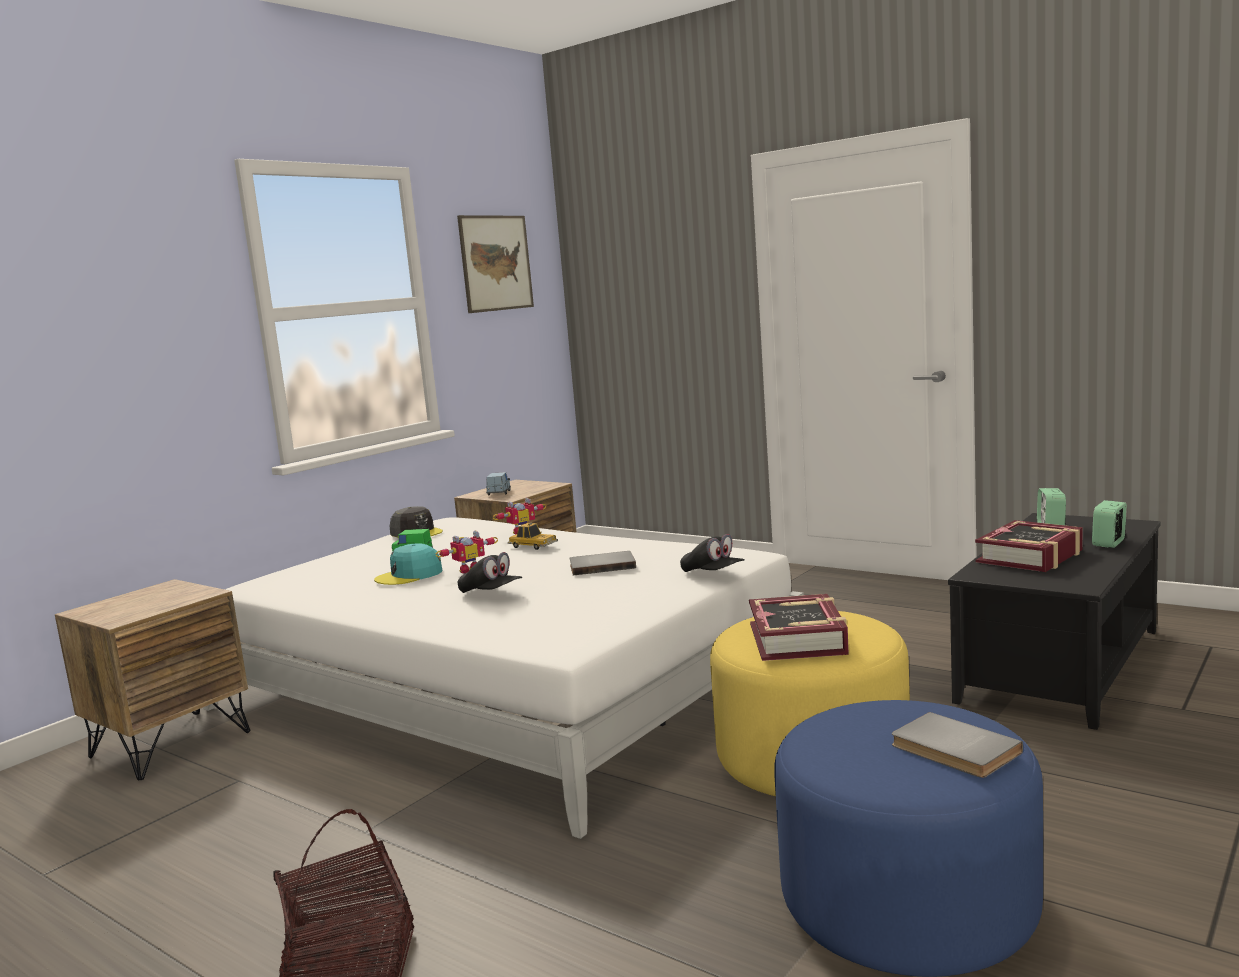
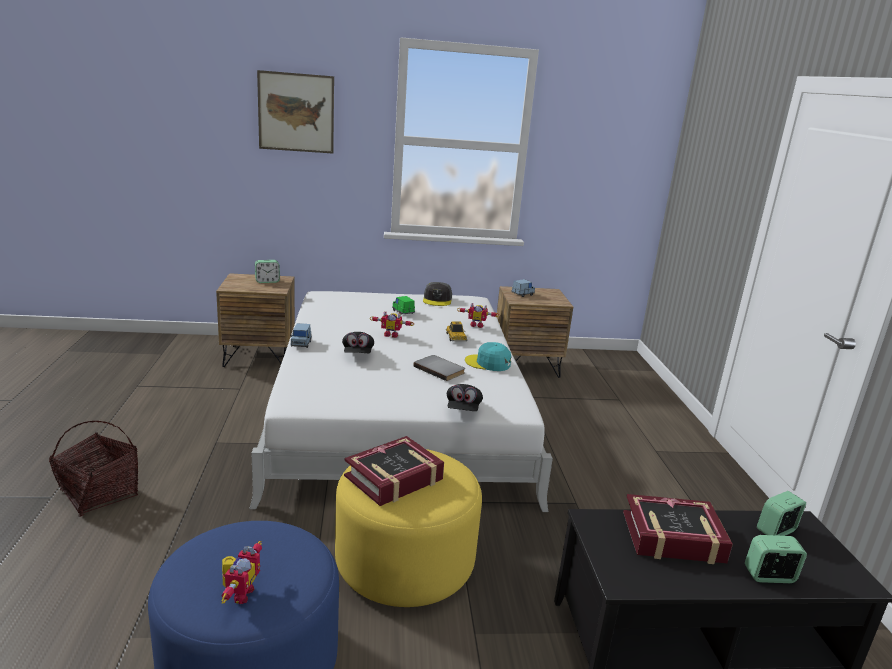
camera: 45 degrees right, 10 degrees up
turquoise cap [374,543,443,585] -> turquoise cap moved to [465,342,511,371]
picture [457,215,534,313] -> picture moved to [257,70,334,153]
grey book [892,712,1023,778] -> toy robot [222,541,262,604]
none -> alarm clock [255,260,280,283]
none -> blue toy car [290,323,312,348]

